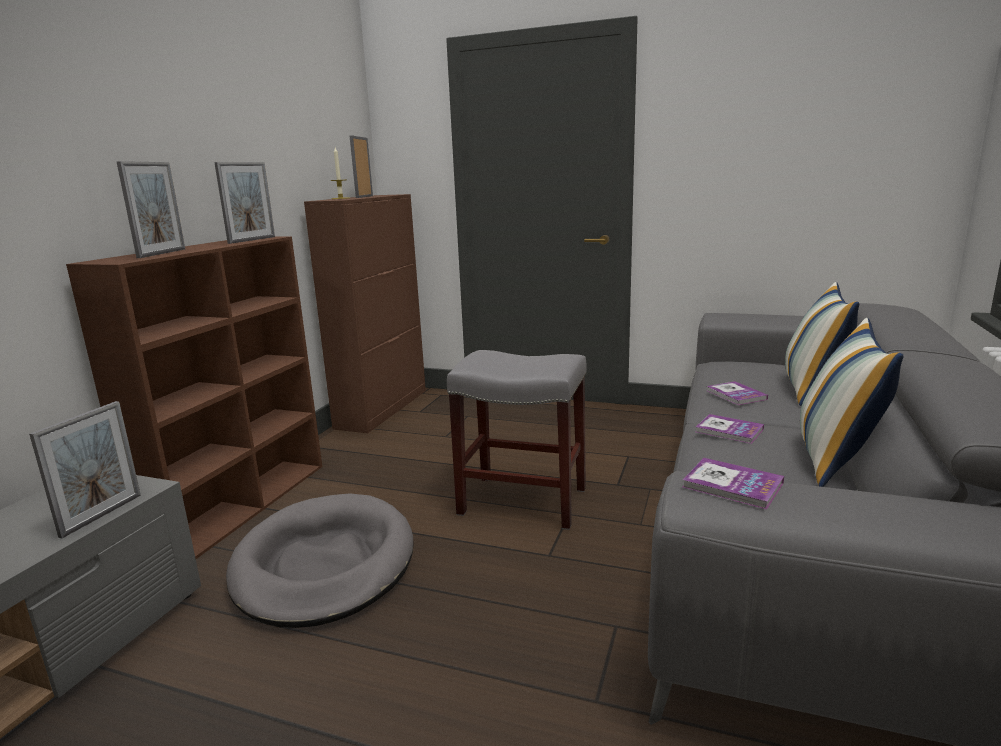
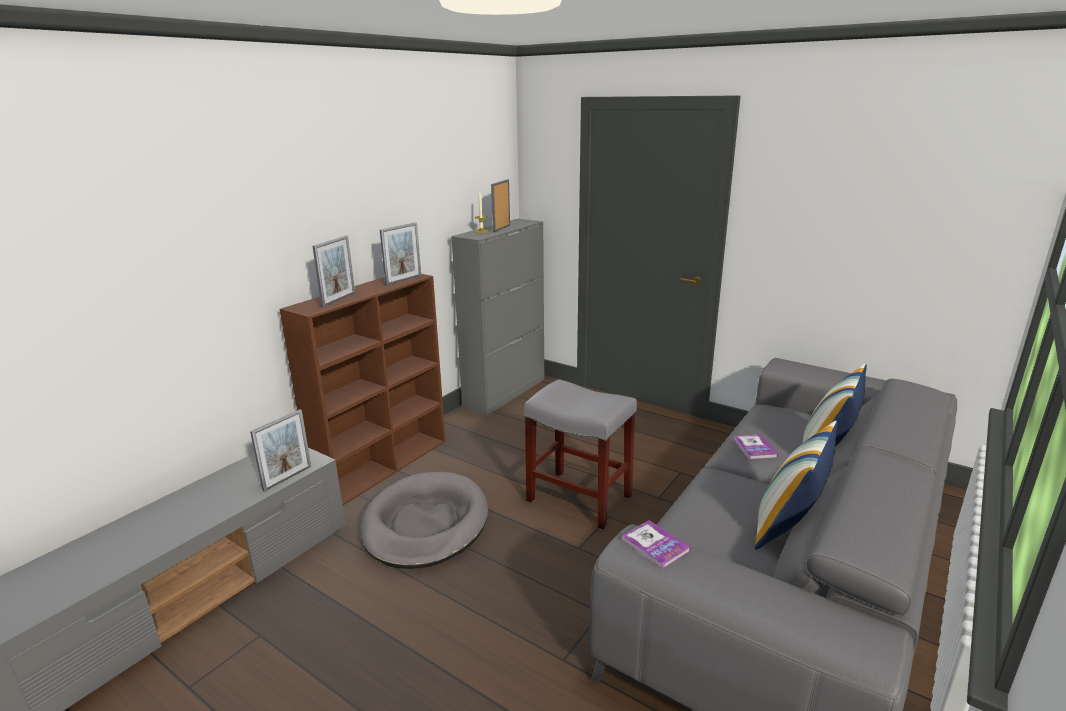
camera: 15 degrees right, 5 degrees up
brown cabinet [304,194,426,433] -> grey cabinet [451,219,544,415]
book [696,414,764,444] -> none

